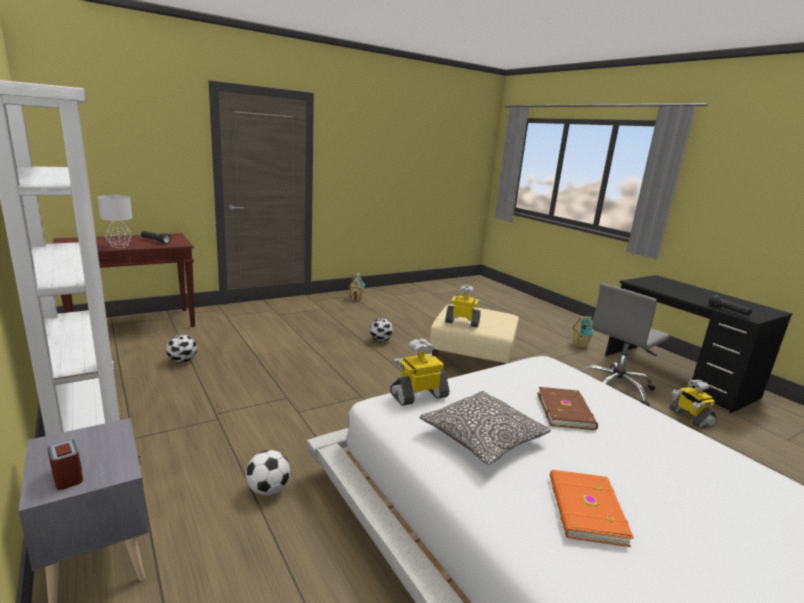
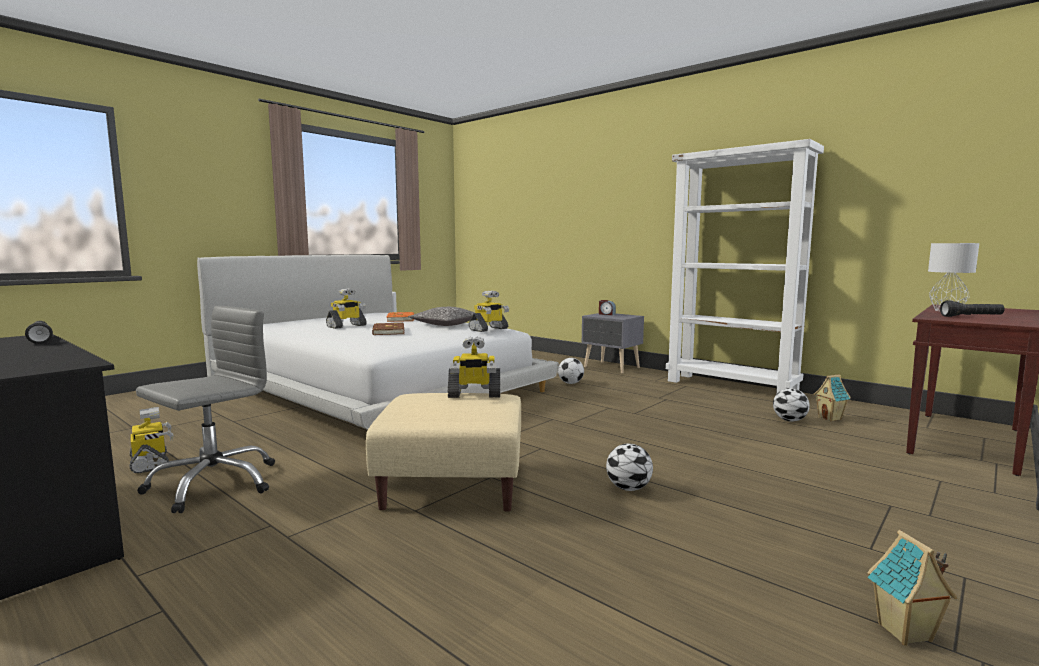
camera: 165 degrees right, 10 degrees down
toy house [572,316,594,348] -> toy house moved to [814,374,851,421]
none -> toy robot [326,289,367,329]

